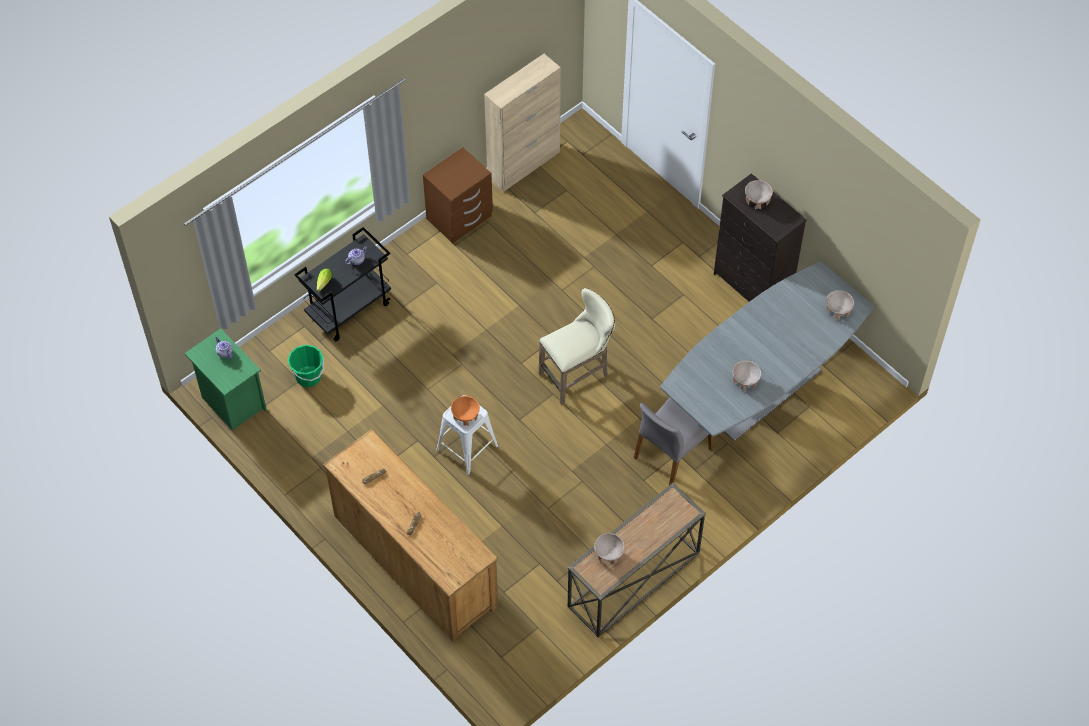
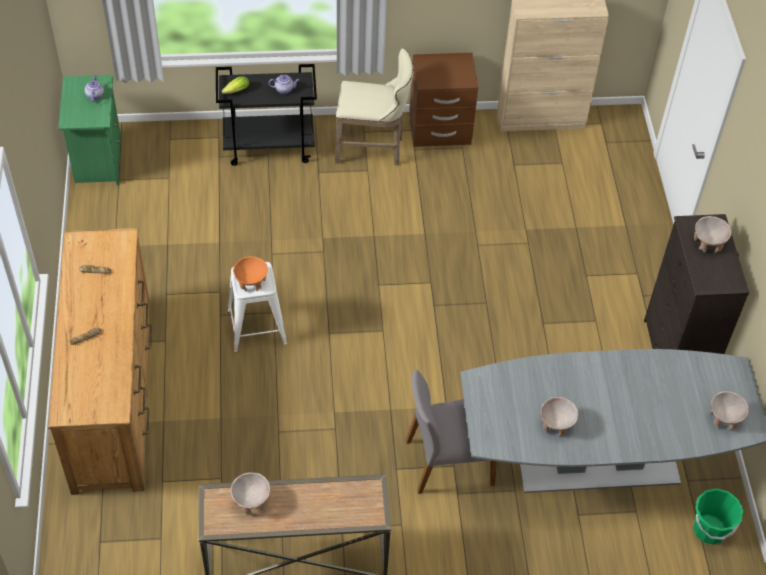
camera: 35 degrees right, 5 degrees down
green bucket [288,345,324,387] -> green bucket moved to [693,488,743,544]
beige stool [539,288,615,405] -> beige stool moved to [335,49,414,166]

